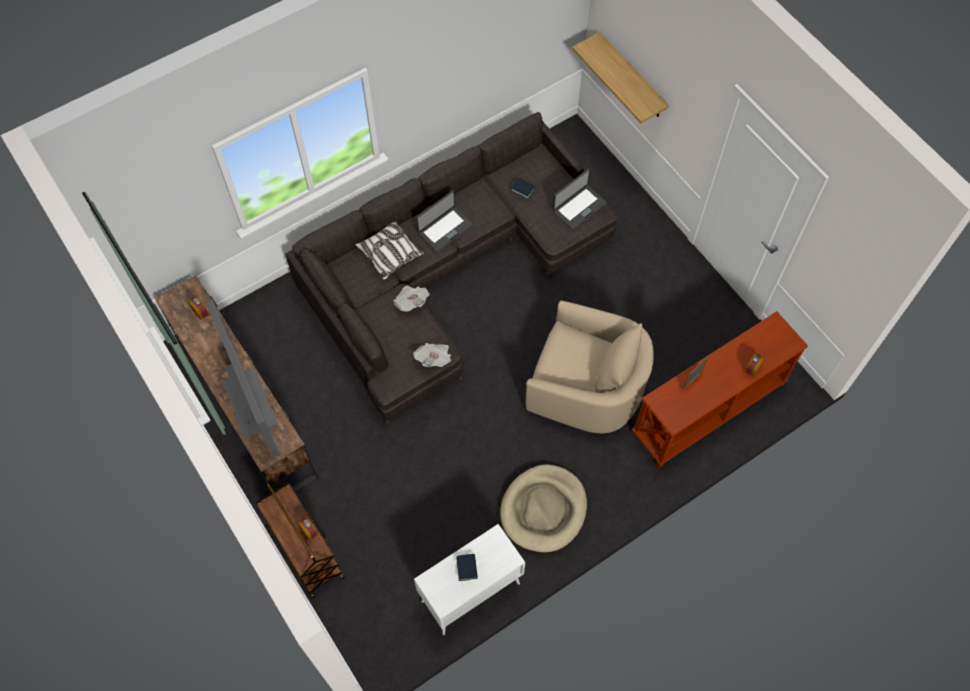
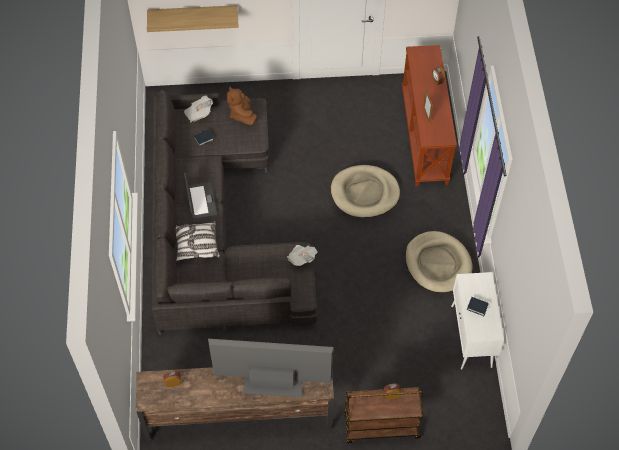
camera: 60 degrees left, 5 degrees down
newspaper [393,286,430,311] -> newspaper moved to [184,96,213,122]
beige armchair [526,301,654,433] -> beige dog bed [331,165,400,218]
laptop [553,168,607,230] -> brown plush toy [227,86,257,125]

